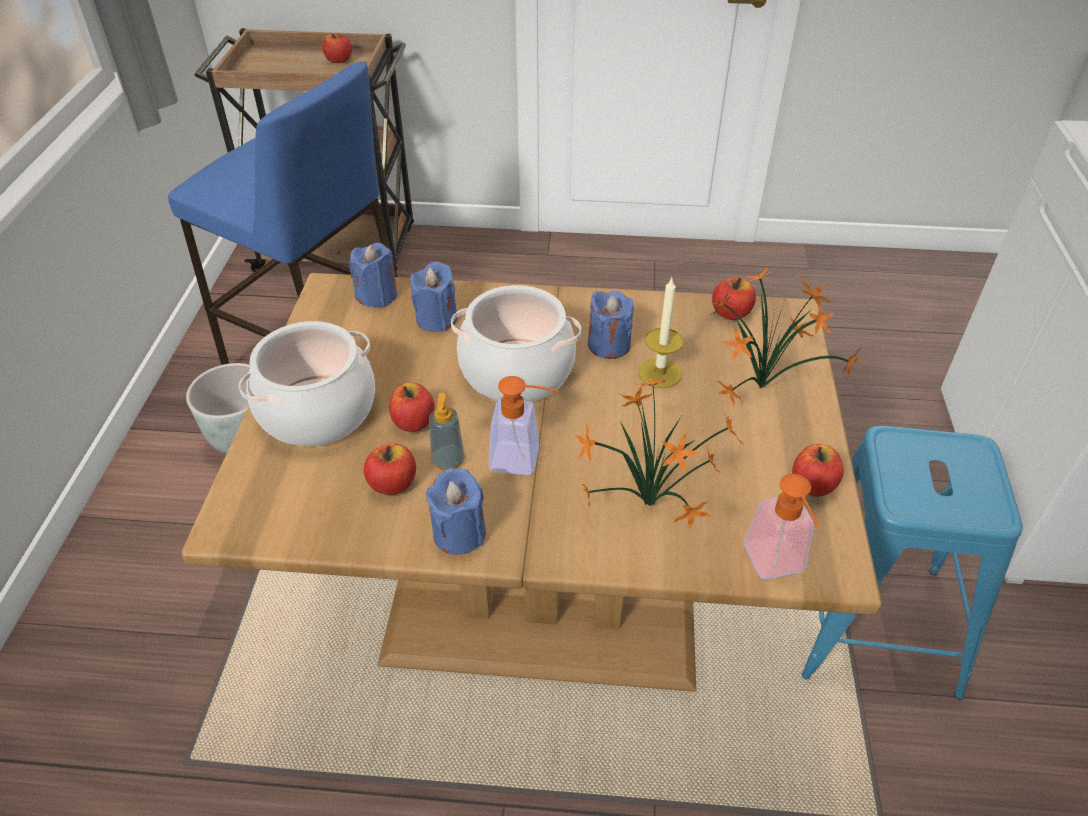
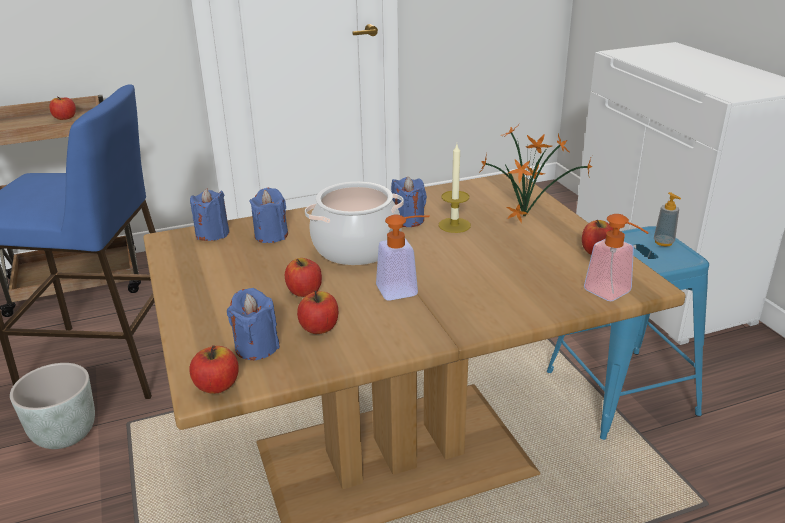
camera: 25 degrees left, 15 degrees down
cooking pot [239,321,375,446] -> none
blue candle [426,468,486,555] -> blue candle moved to [227,288,280,360]
soap dispenser [429,393,465,471] -> soap dispenser moved to [654,192,681,247]
potted plant [575,377,745,530] -> none
apple [712,278,756,320] -> apple moved to [189,345,239,394]

